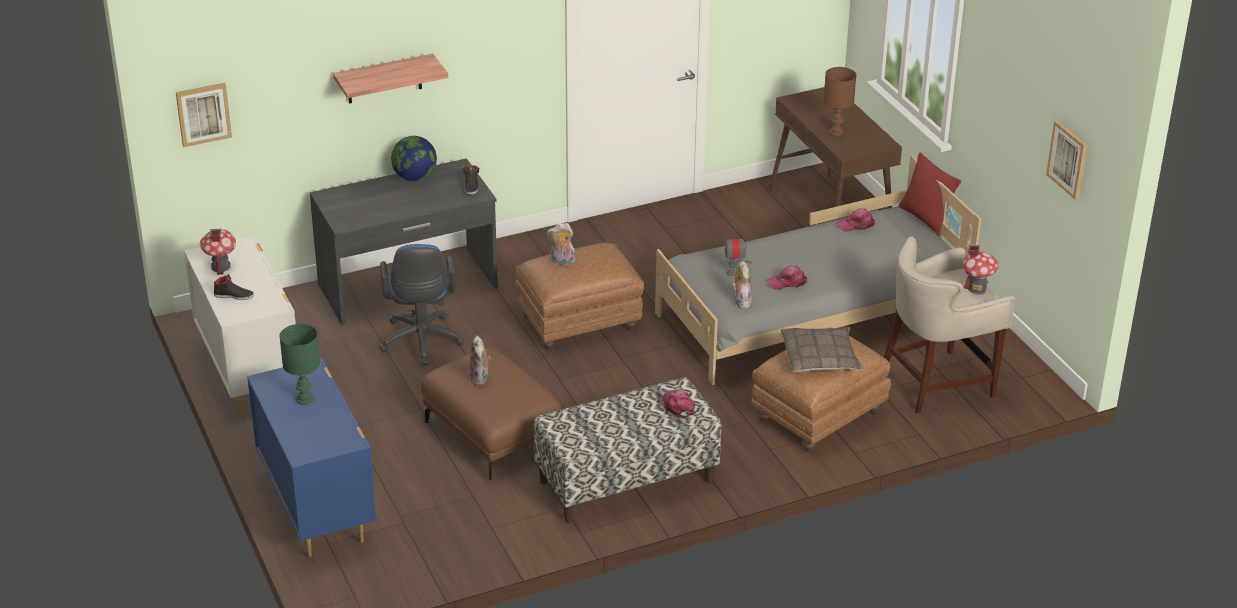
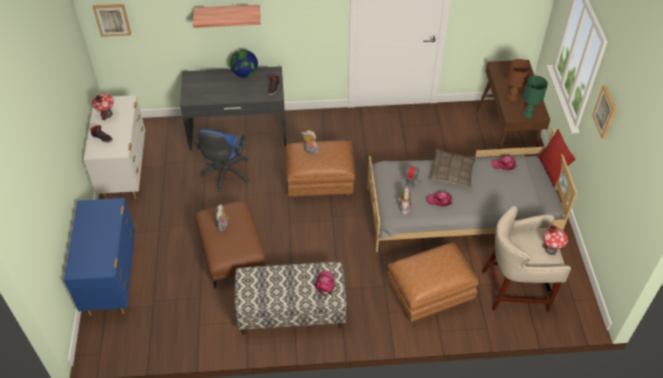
camera: 20 degrees right, 15 degrees up
green table lamp [280,324,320,405] -> green table lamp moved to [523,76,548,119]
pillow [781,327,863,372] -> pillow moved to [430,149,477,188]
picture [1046,120,1088,199] -> picture moved to [592,85,616,139]

